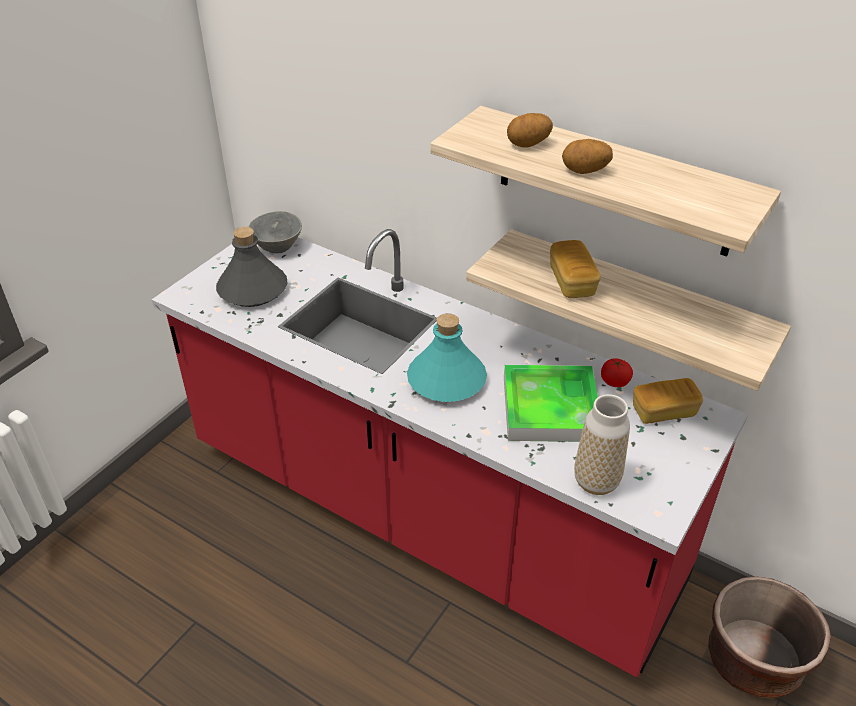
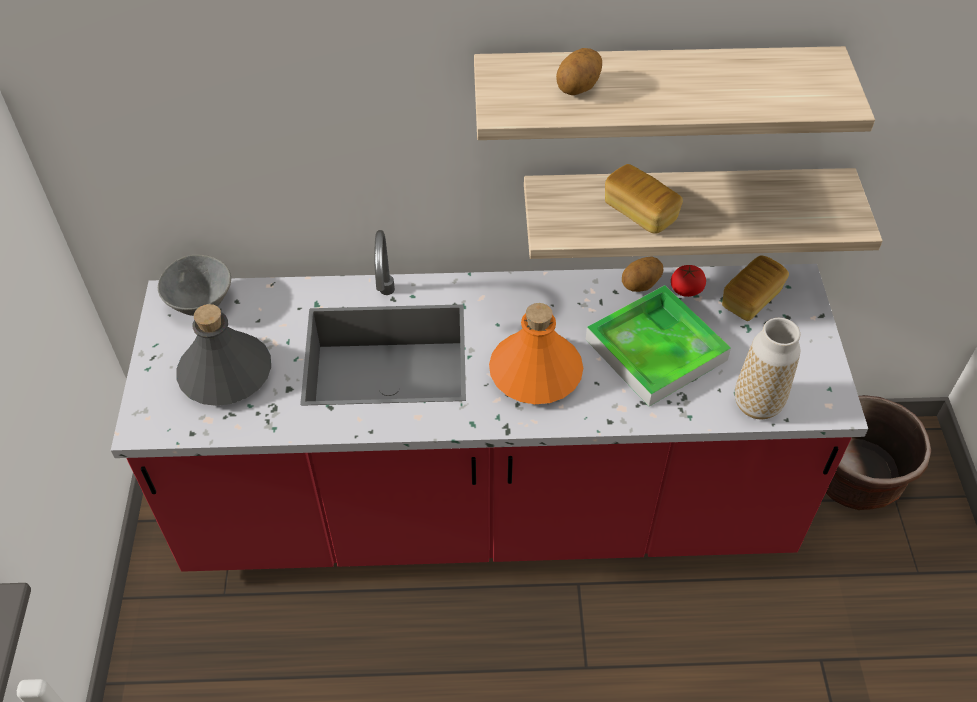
camera: 35 degrees left, 10 degrees up
turquoise bottle [407,313,487,402] -> orange bottle [489,303,583,404]
potato [562,139,613,174] -> potato moved to [622,256,663,292]

